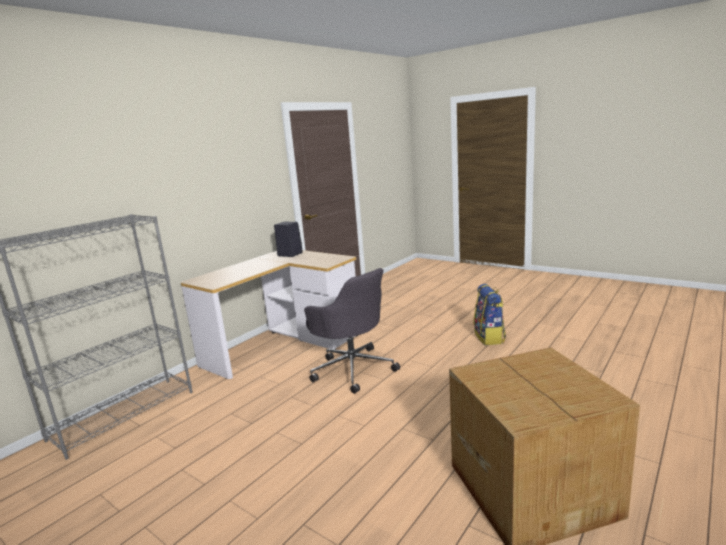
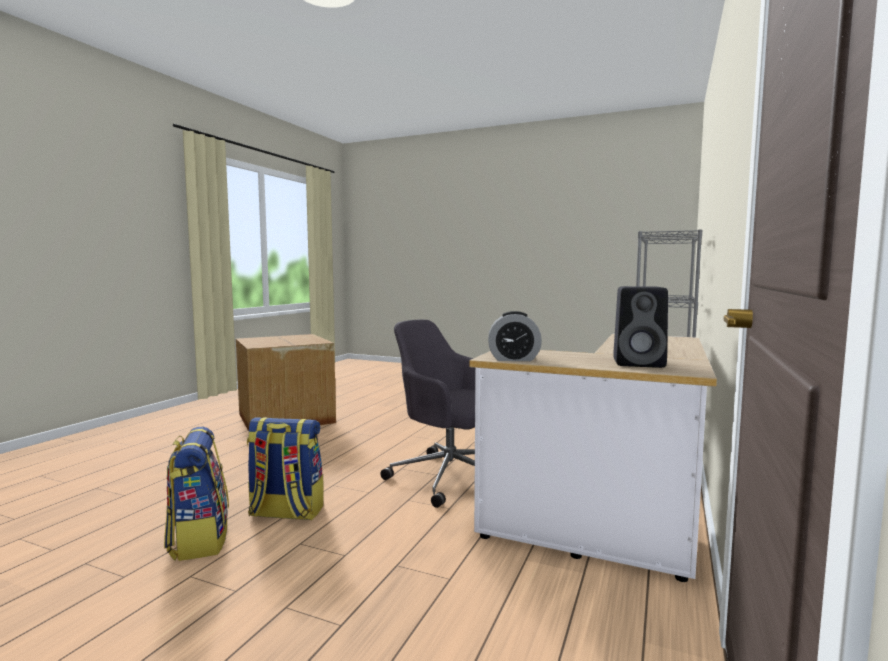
camera: 165 degrees right, 10 degrees down
none -> backpack [247,417,324,520]
none -> alarm clock [488,311,542,361]

